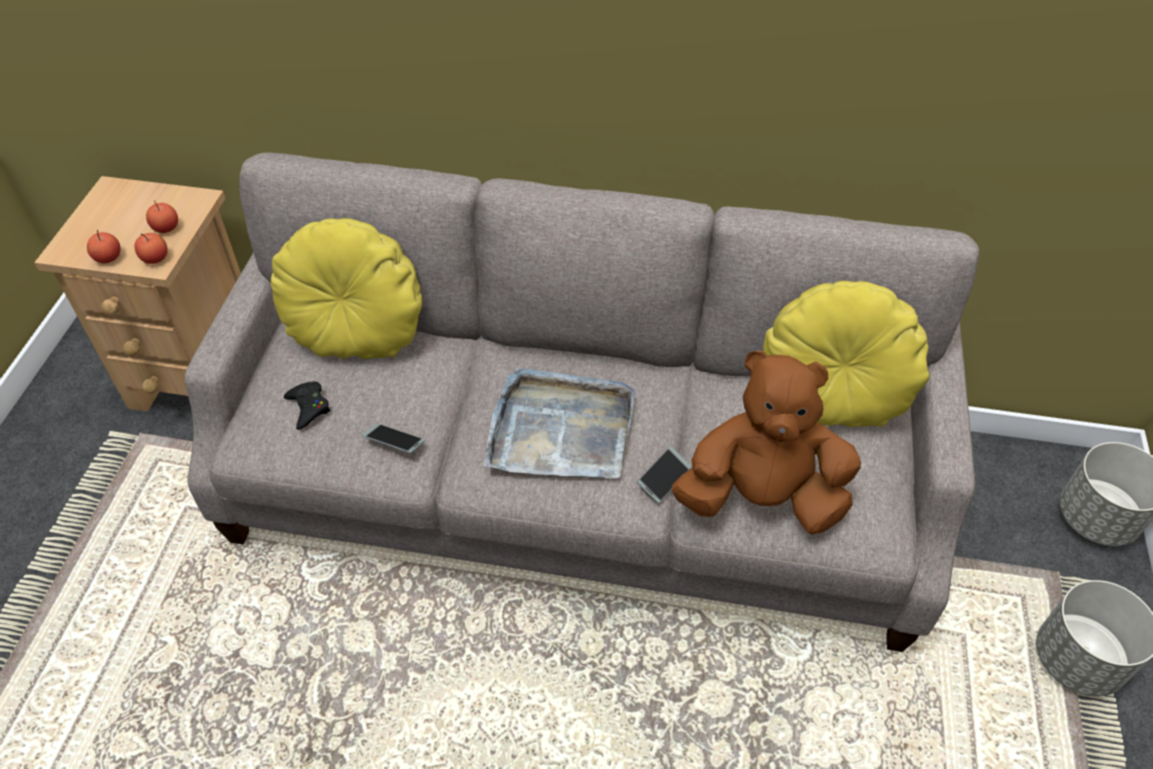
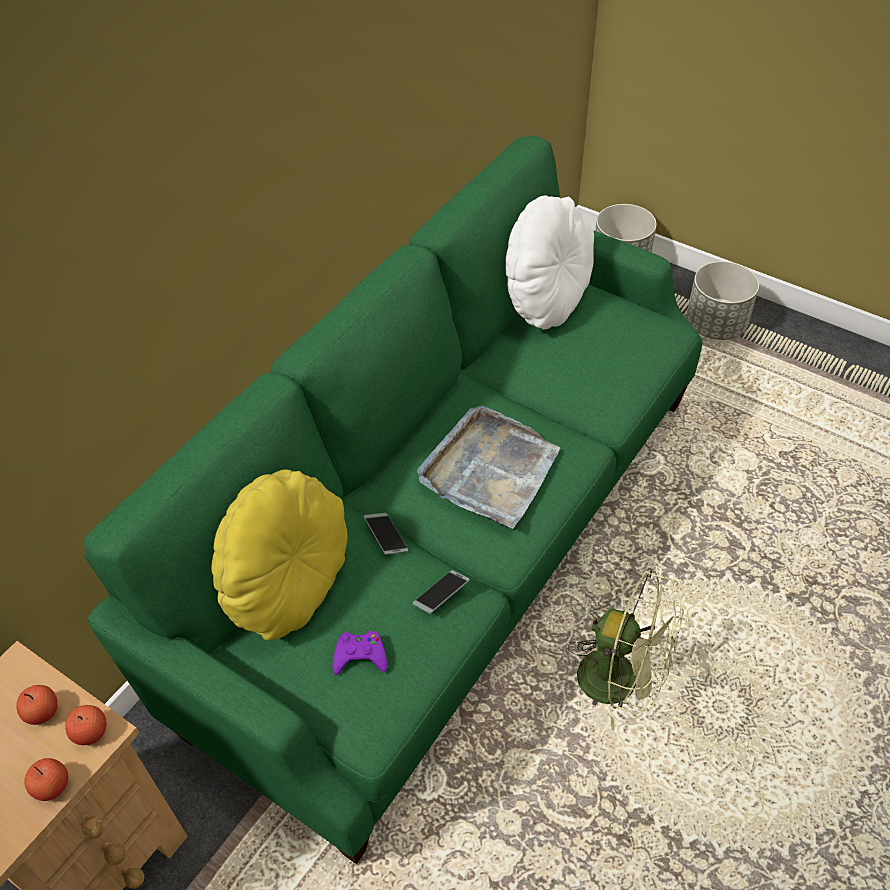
camera: 65 degrees left, 0 degrees up
grey sofa [184,152,979,652] -> green sofa [84,136,702,864]
black game controller [284,382,331,430] -> purple game controller [332,631,387,675]
phone [637,447,691,503] -> phone moved to [363,513,408,555]
brown plush toy [672,350,861,535] -> none
yellow pillow [763,281,930,427] -> white pillow [506,196,594,330]
none -> green fan [568,568,684,730]

